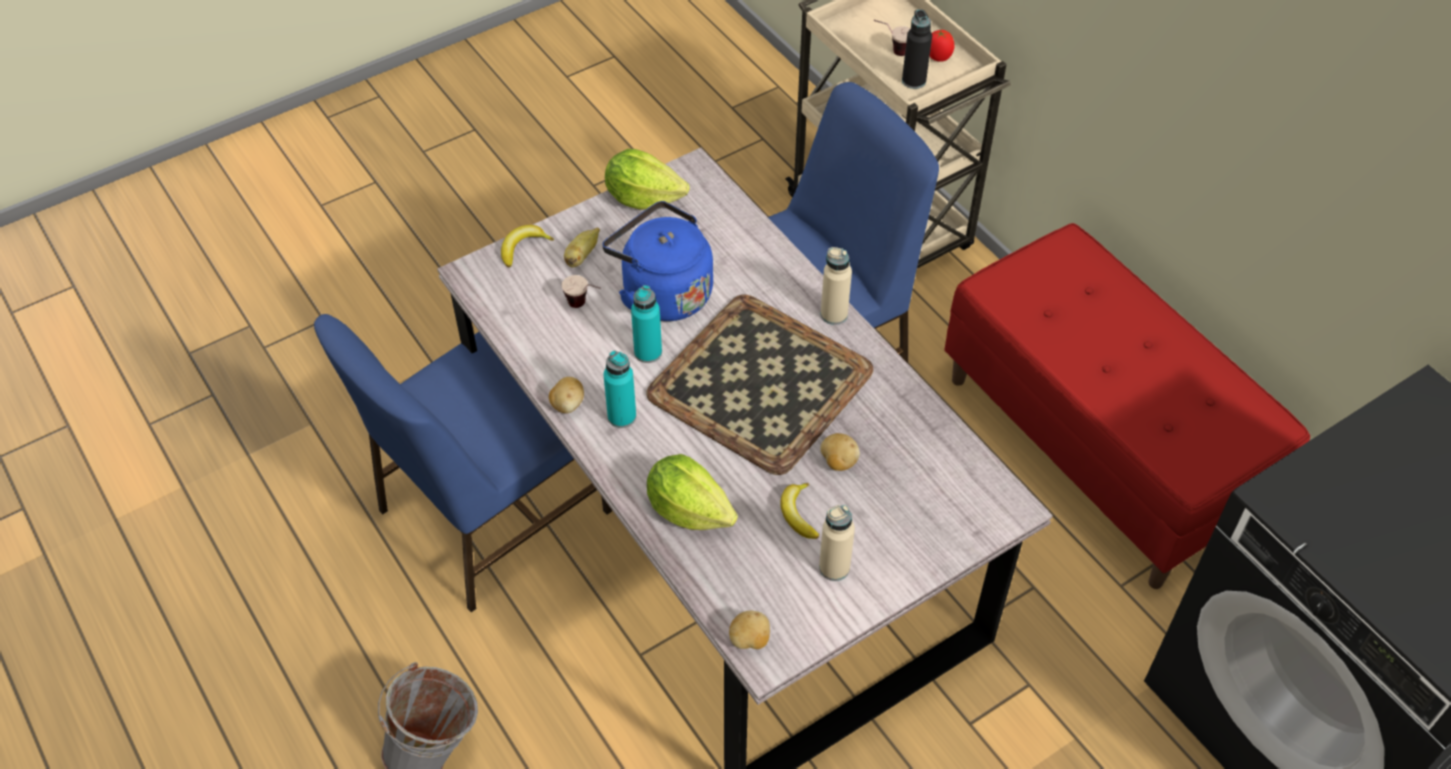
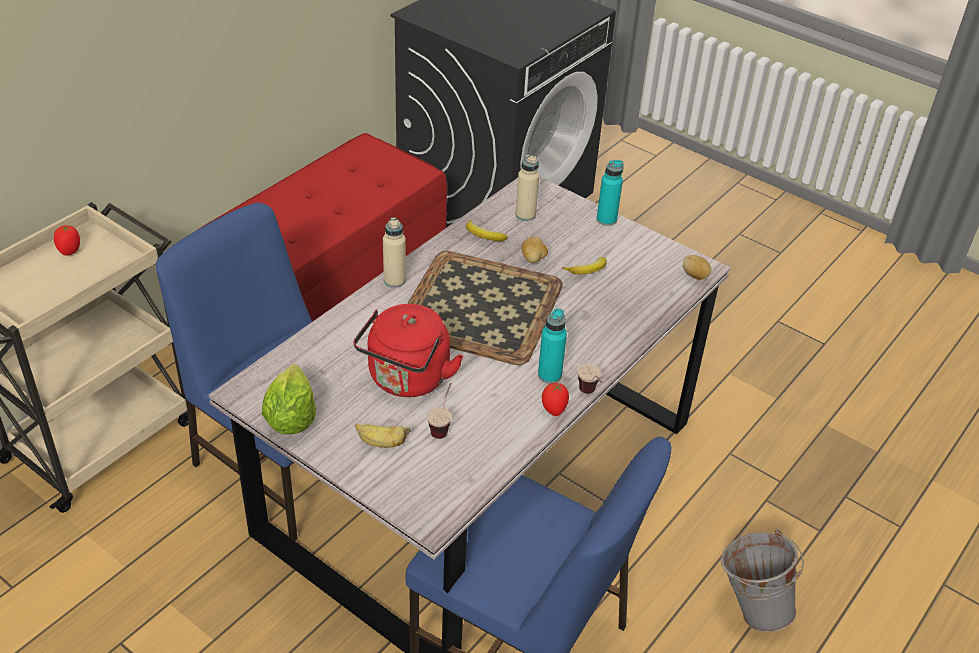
camera: 110 degrees left, 10 degrees down
banana [501,225,554,267] -> banana moved to [466,220,508,241]
potato [549,377,584,413] -> tomato [542,383,569,416]
blue kettle [602,201,713,321] -> red kettle [353,304,464,397]
turquoise bottle [631,285,662,363] -> turquoise bottle moved to [597,160,624,226]
lettuce [647,454,738,530] -> none
beige bottle [819,505,855,581] -> beige bottle moved to [516,154,539,221]
cup [874,20,911,56] -> cup moved to [578,364,602,394]
black bottle [902,9,932,89] -> none

